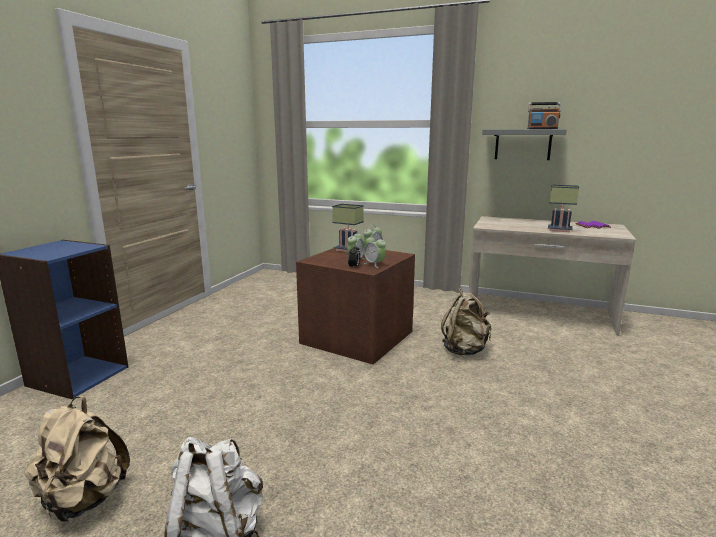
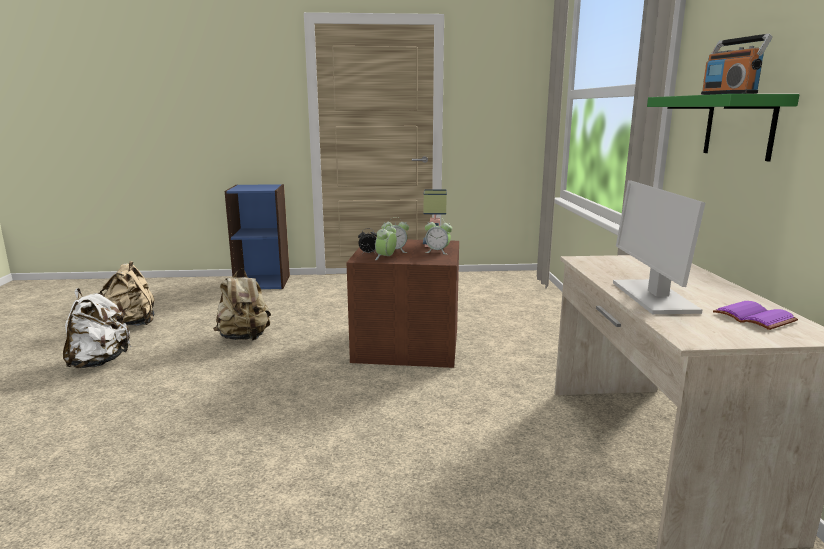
camera: 65 degrees right, 0 degrees up
beige backpack [441,287,491,355] -> beige backpack moved to [213,268,271,341]
grey shelf [482,129,567,160] -> green shelf [647,94,800,161]
table lamp [548,185,579,232] -> monitor [613,180,705,314]

